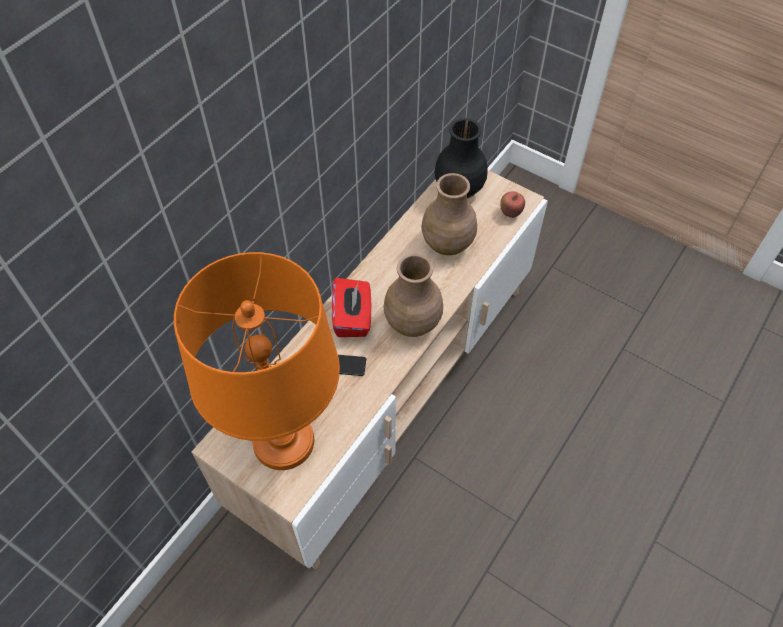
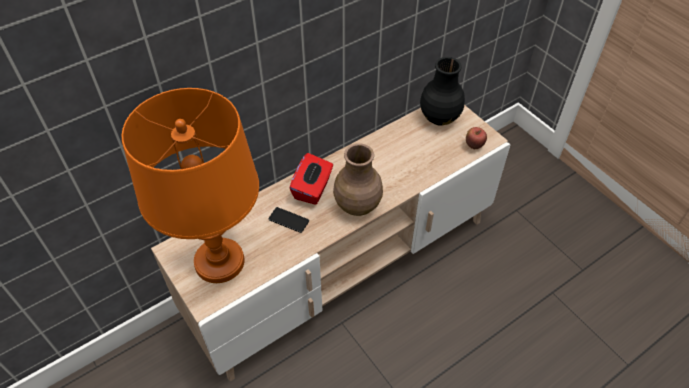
camera: 20 degrees right, 5 degrees down
brown vase [421,173,477,255] -> none

